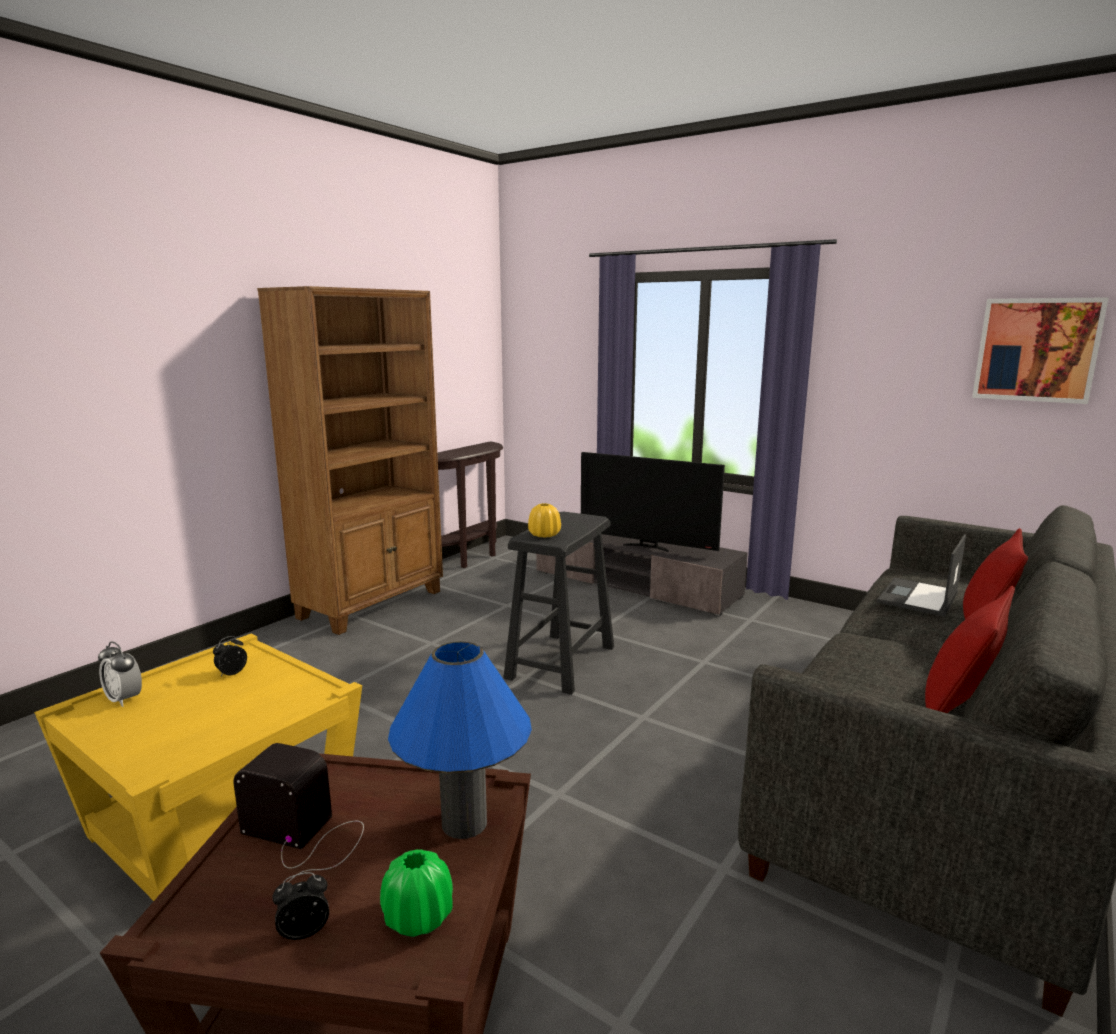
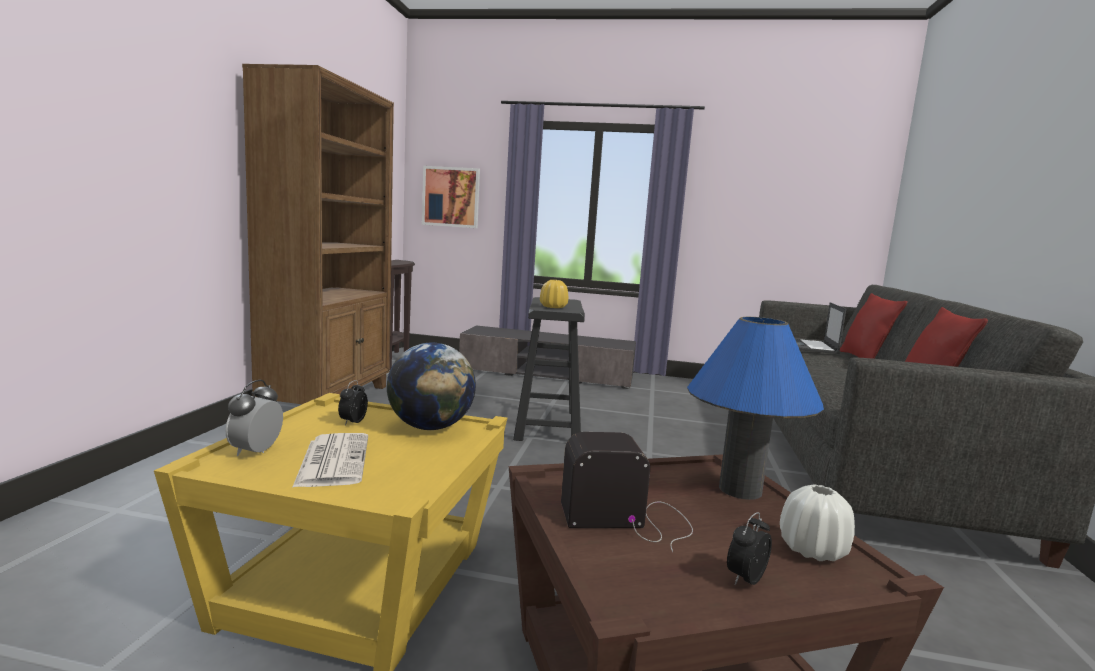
camera: 25 degrees left, 5 degrees down
alarm clock [98,642,142,707] -> alarm clock turned 90 degrees clockwise [226,380,283,456]
green vase [380,849,453,937] -> white vase [780,484,855,561]
television [581,452,725,552] -> none
picture [972,297,1109,404] -> picture moved to [422,166,480,228]
none -> newspaper [292,433,368,488]
none -> globe [387,343,476,430]

